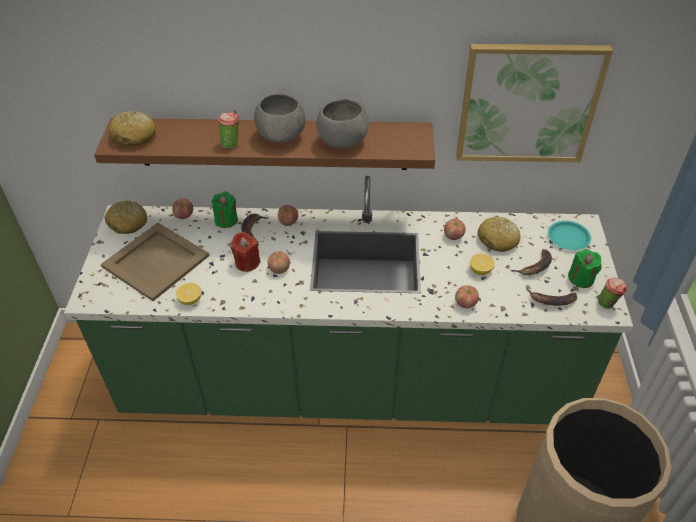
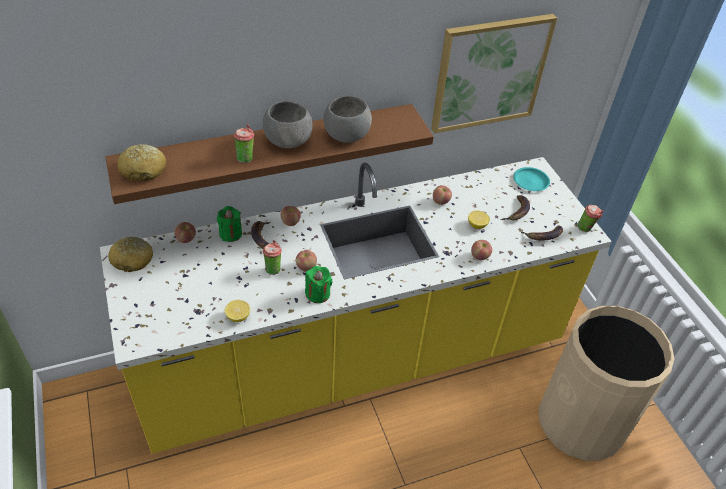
camera: 25 degrees left, 0 degrees up
green counter [64,176,633,424] -> yellow counter [100,157,612,454]
beige tray [101,223,210,301] -> none
red candle [231,232,261,272] -> cup [263,240,281,275]
bread [477,217,520,252] -> none
green candle [568,249,602,288] -> green candle moved to [305,266,333,303]

